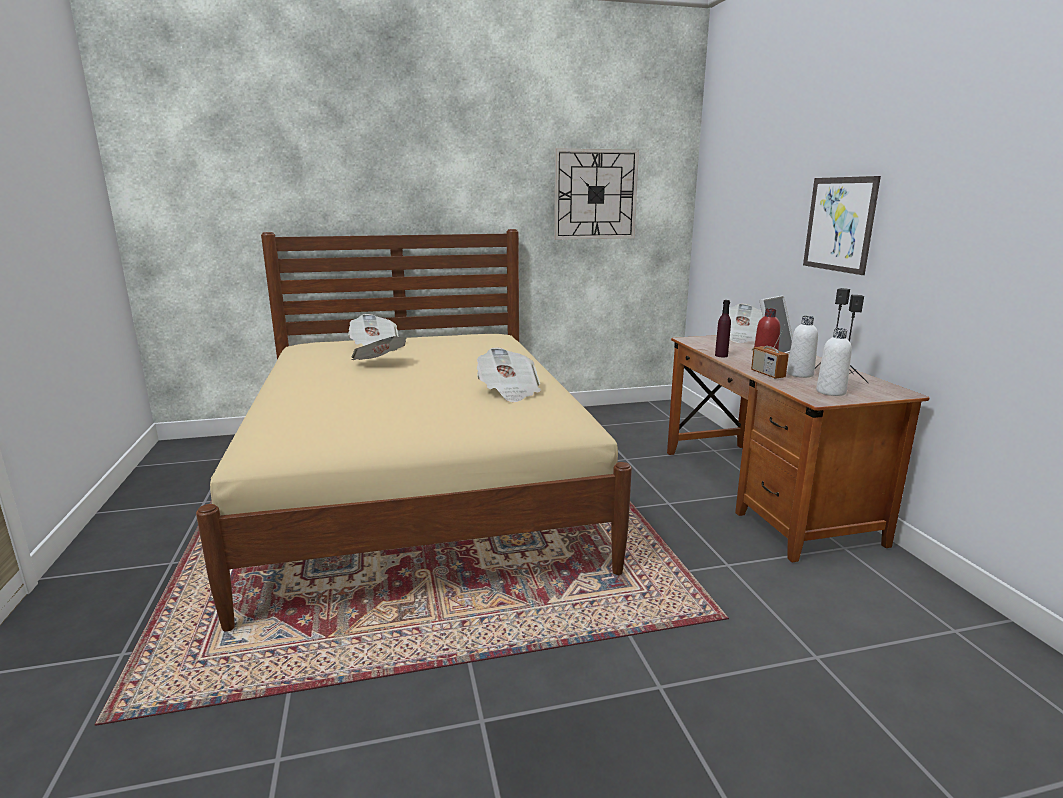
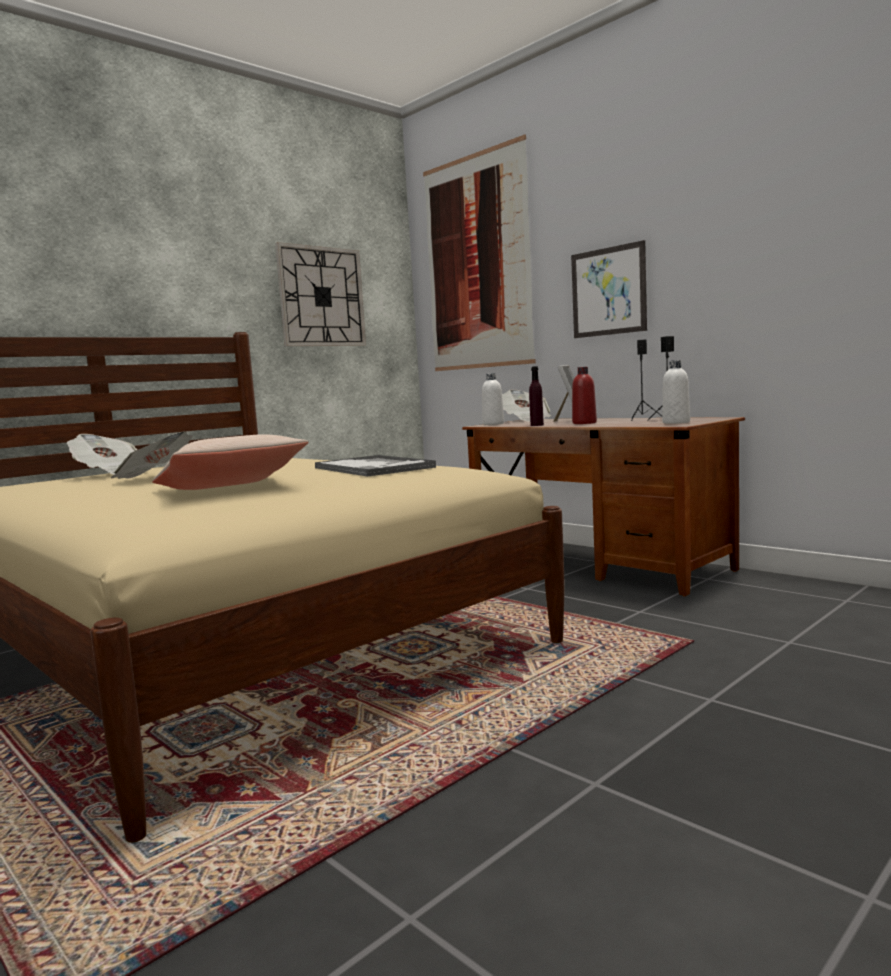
camera: 30 degrees left, 10 degrees down
newspaper [477,347,541,402] -> tray [315,455,436,477]
radio [751,325,789,379] -> none
white bottle [787,316,818,378] -> white bottle moved to [482,373,504,425]
none -> beige pillow [152,434,309,490]
none -> picture [423,134,536,371]

